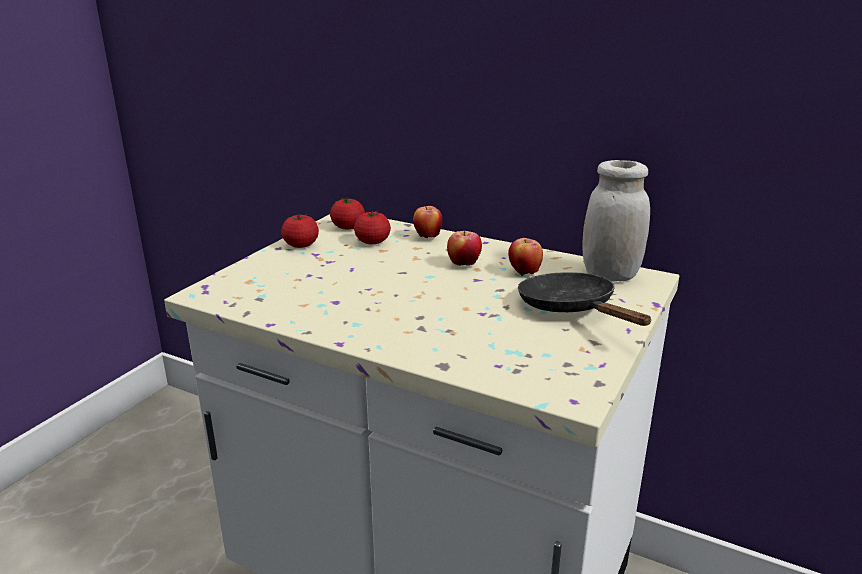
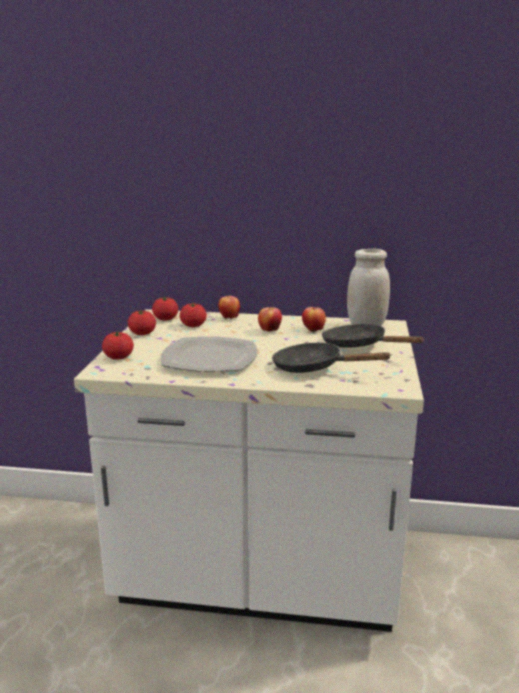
camera: 20 degrees left, 5 degrees down
none -> tomato [102,331,134,359]
none -> plate [161,336,258,372]
none -> black frying pan [272,342,392,373]

